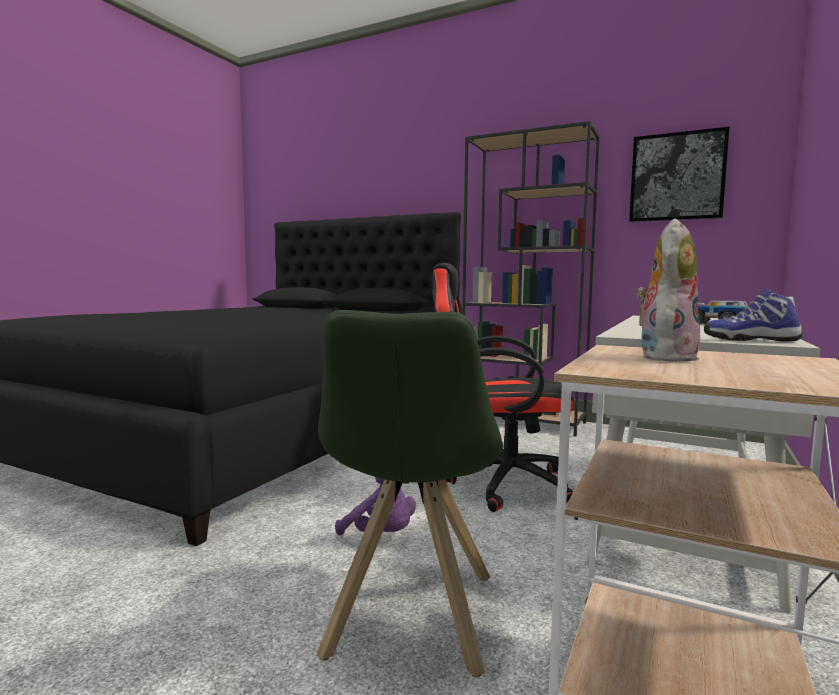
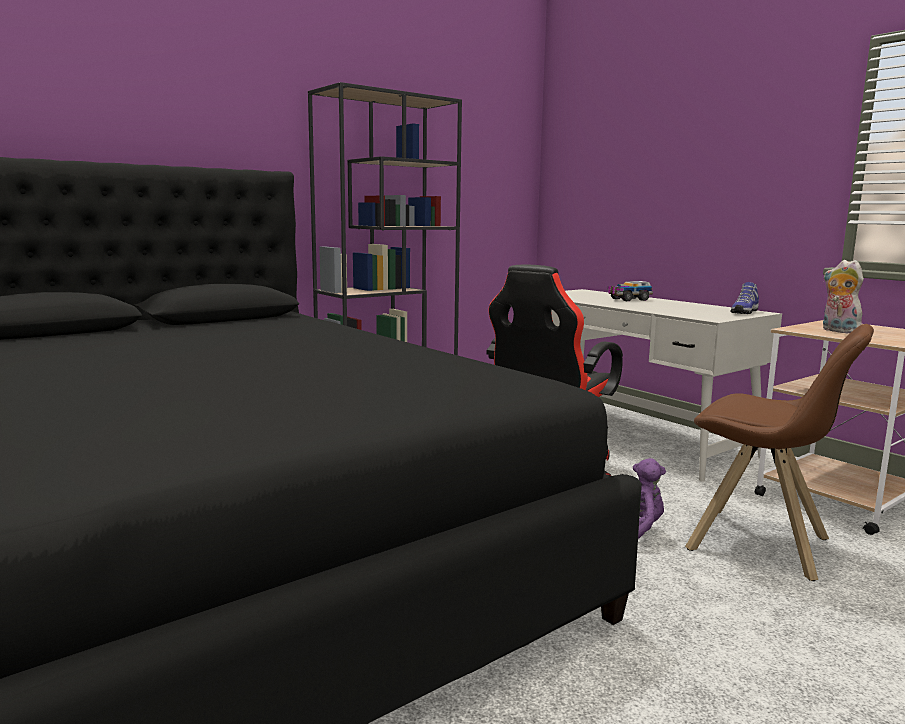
camera: 65 degrees left, 5 degrees up
green chair [317,310,503,677] -> brown chair [685,324,874,581]
picture [629,127,729,222] -> none

